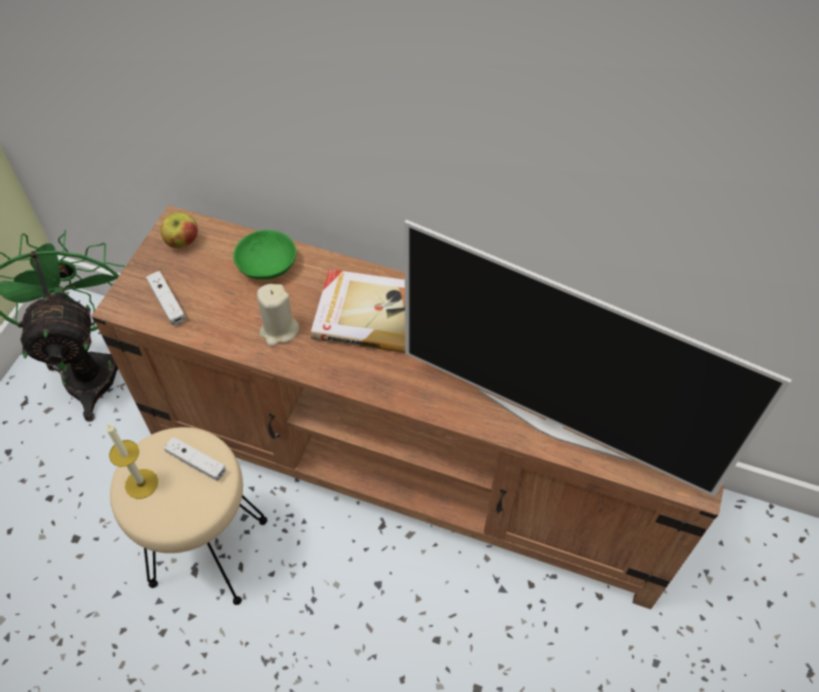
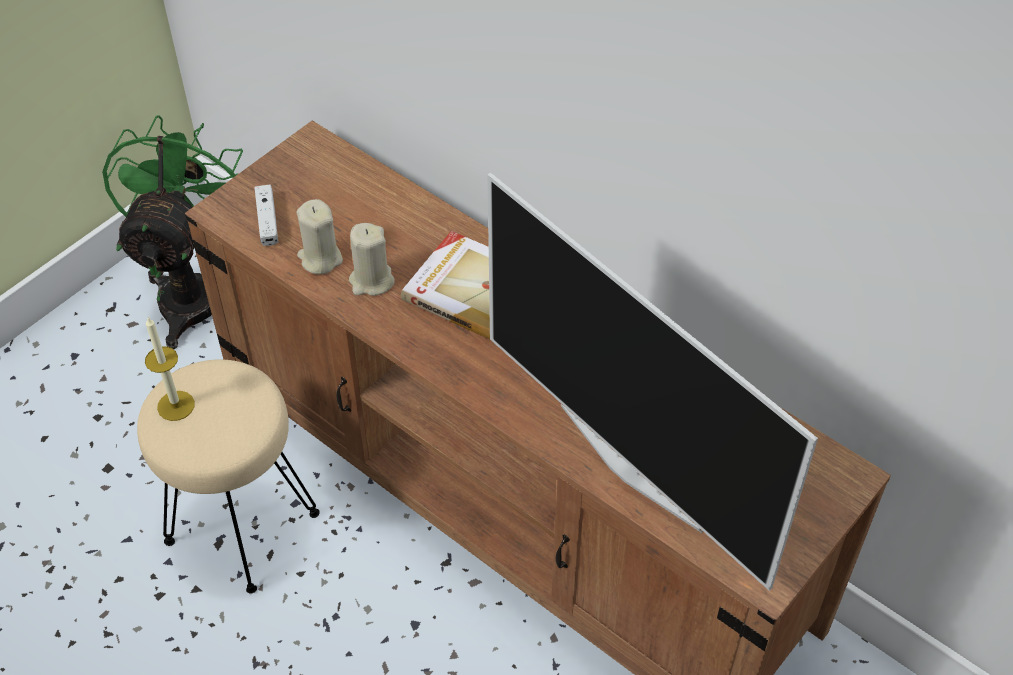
camera: 20 degrees right, 5 degrees down
apple [161,213,198,248] -> none
white game controller [164,437,226,481] -> none
green bowl [233,230,296,279] -> none
none -> beige candle [297,199,343,275]

